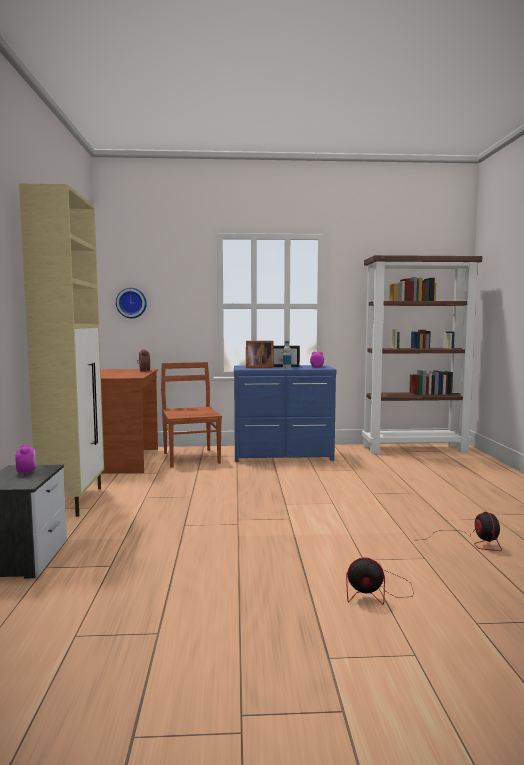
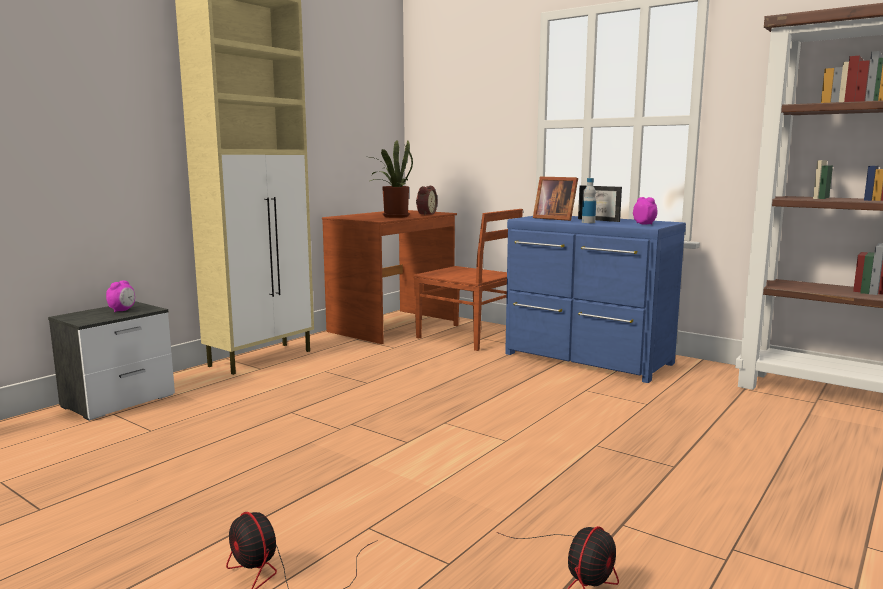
camera: 40 degrees right, 5 degrees up
wall clock [116,288,147,318] -> none
brown chair [161,362,222,468] -> brown chair turned 105 degrees clockwise [413,209,523,351]
none -> potted plant [368,140,413,218]

